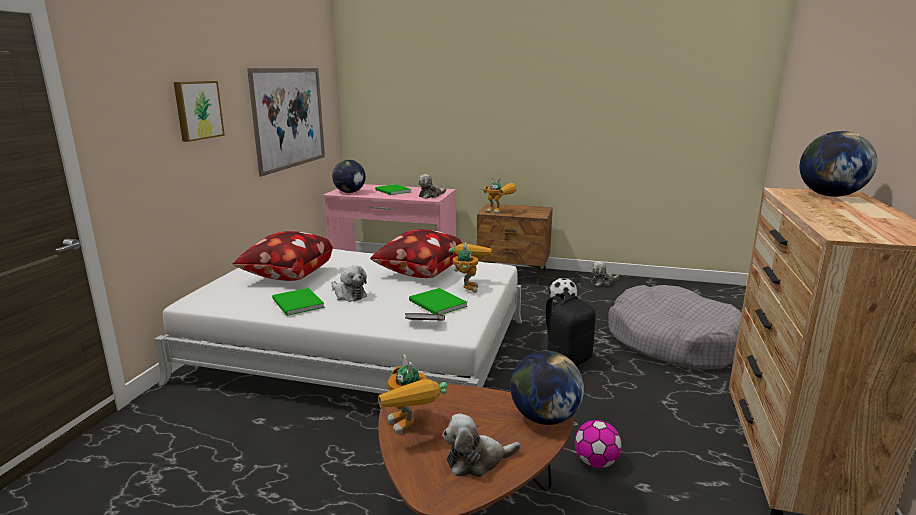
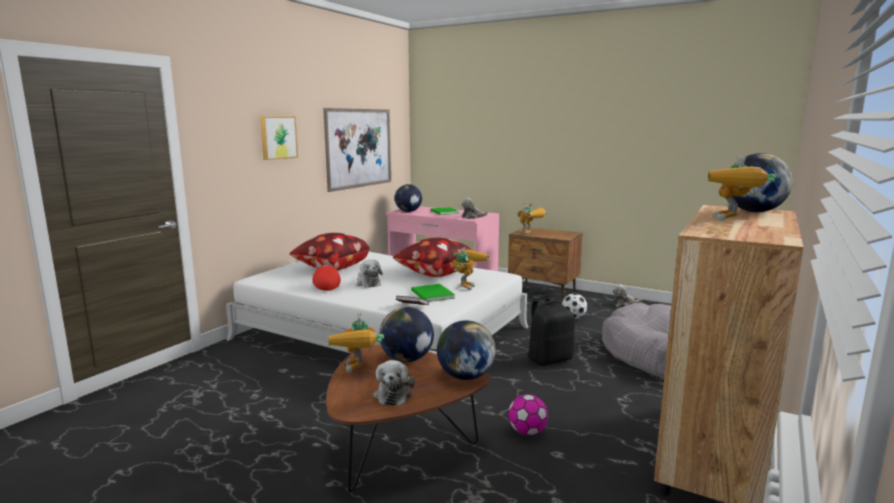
camera: 15 degrees right, 5 degrees down
green book [272,288,325,316] -> red cap [312,265,341,291]
plush toy [442,413,521,477] -> plush toy turned 90 degrees counterclockwise [373,360,415,406]
none -> globe [379,307,434,362]
none -> toy robot [708,156,776,221]

